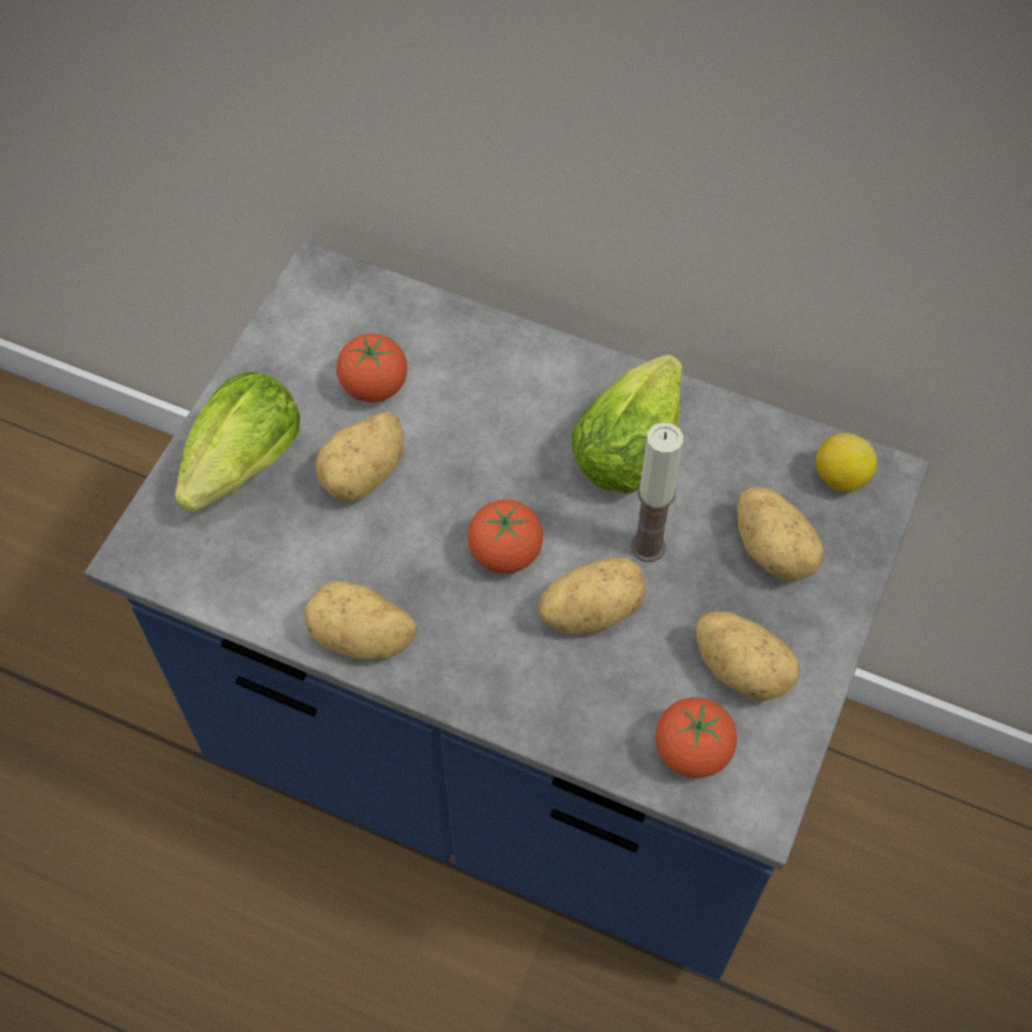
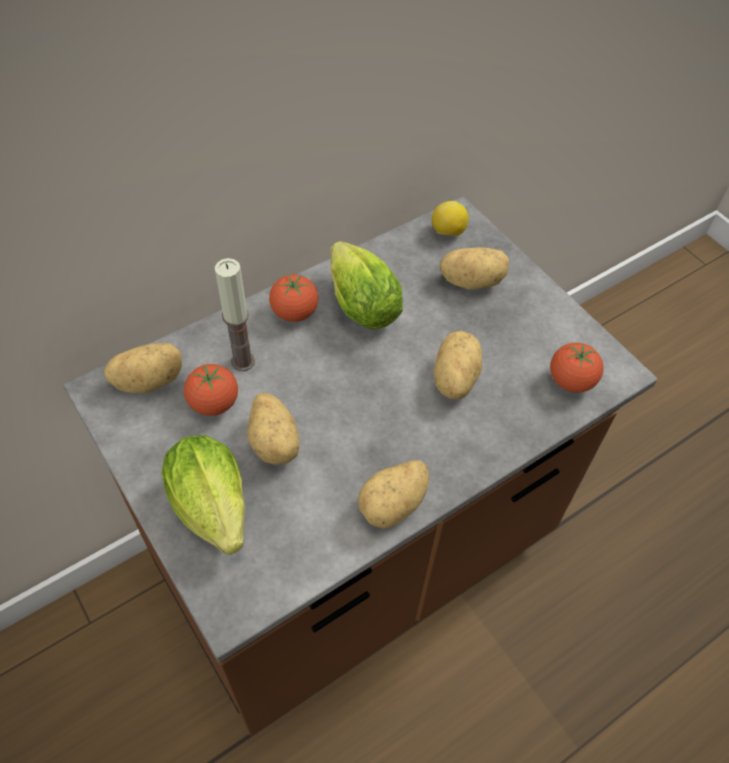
camera: 60 degrees left, 5 degrees down
blue counter [85,241,930,980] -> brown counter [63,196,657,736]
tomato [468,500,543,573] -> tomato moved to [269,274,318,322]
candle [631,422,683,562] -> candle moved to [215,258,255,371]
potato [695,611,800,701] -> potato moved to [104,343,182,393]

